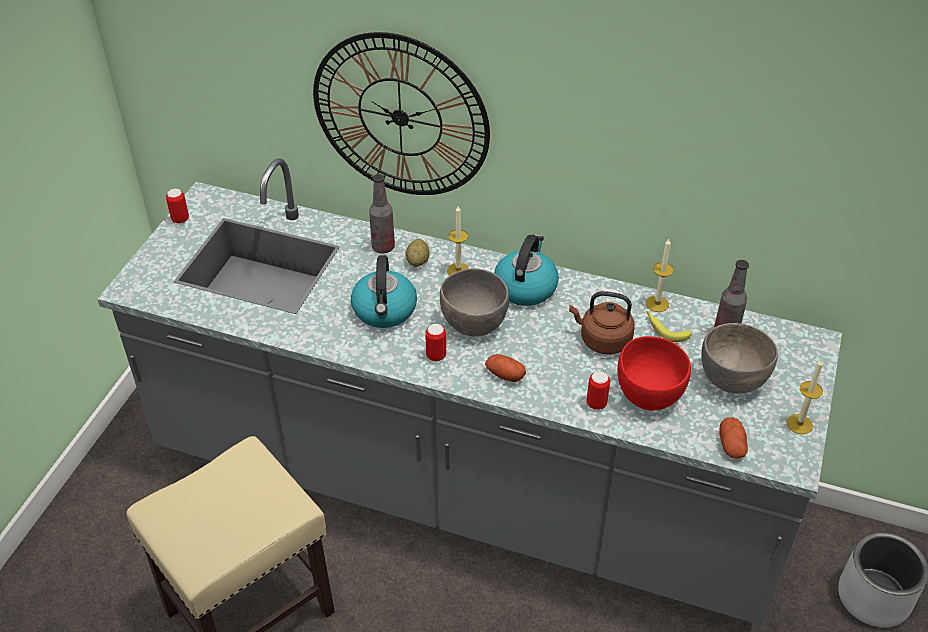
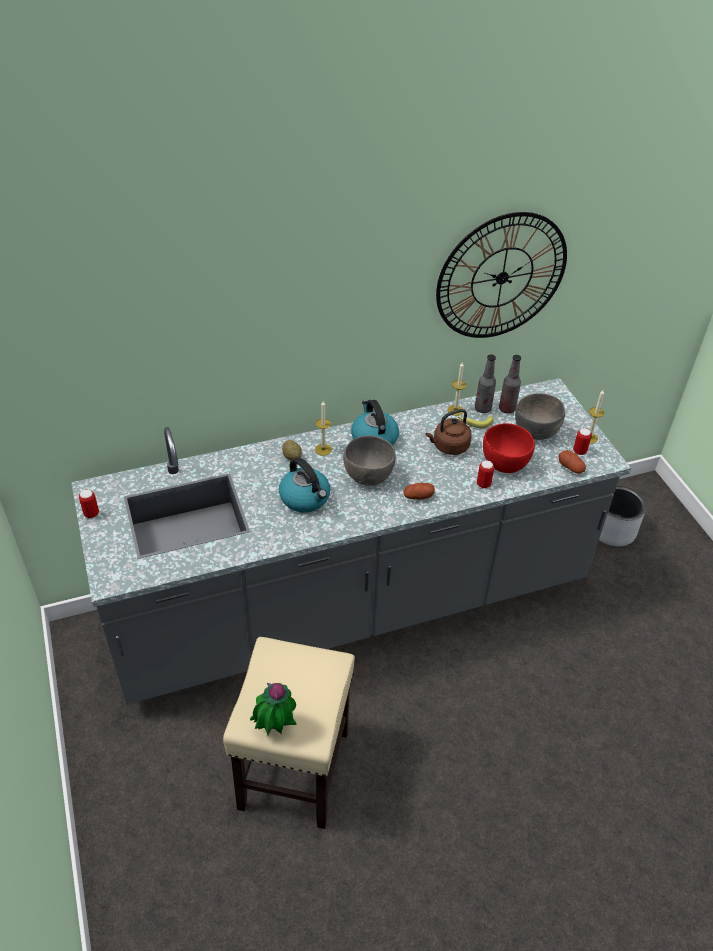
camera: 40 degrees left, 0 degrees up
wall clock [313,32,490,195] -> wall clock moved to [436,212,567,338]
bottle [369,174,395,253] -> bottle moved to [475,354,496,413]
can [425,324,446,362] -> can moved to [573,428,592,455]
none -> potted plant [250,683,296,735]

